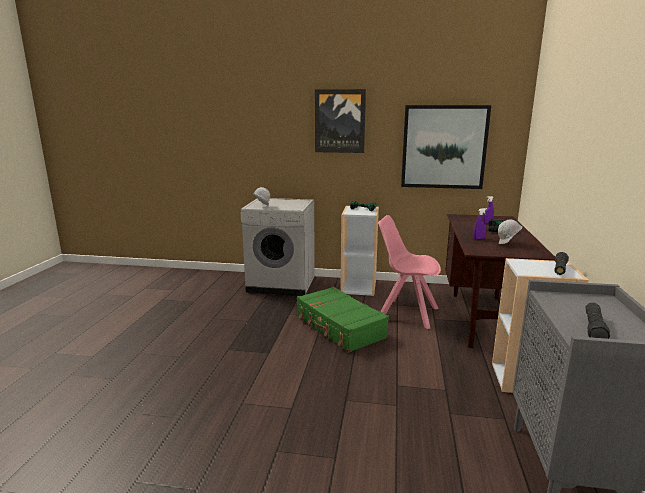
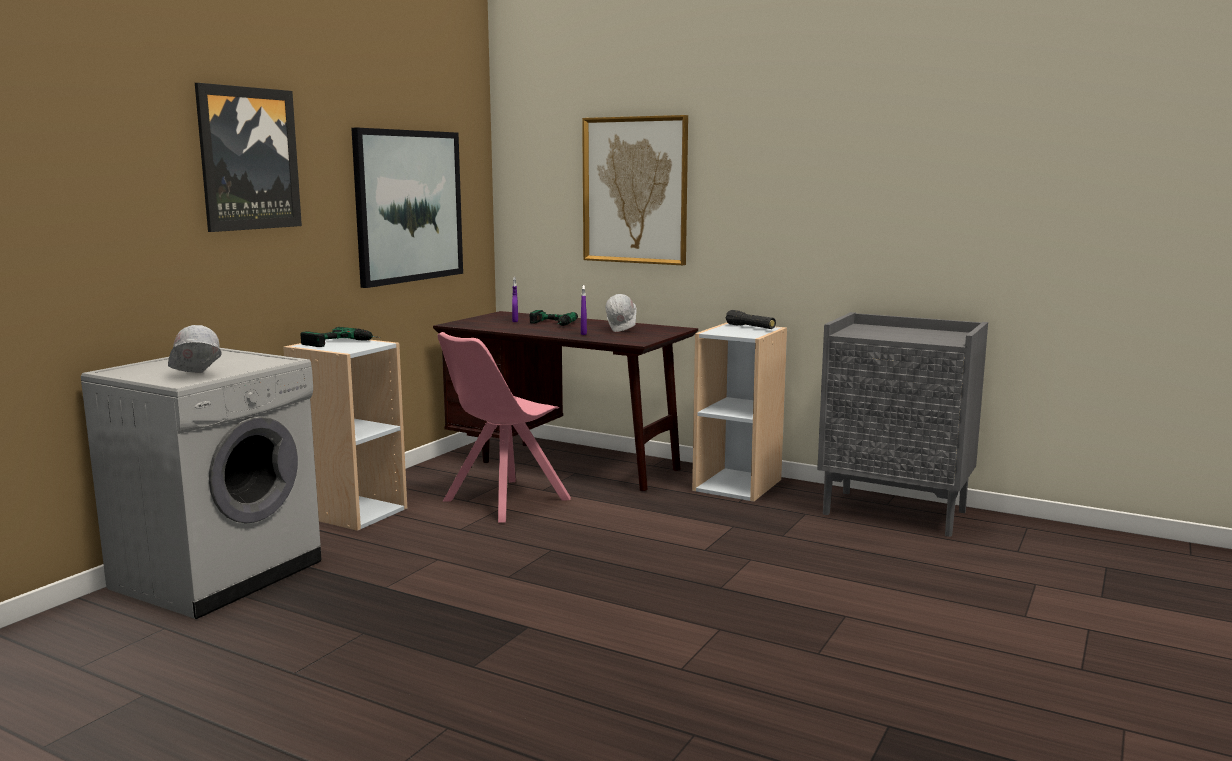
camera: 70 degrees left, 5 degrees down
green suitcase [297,286,389,353] -> none
black flashlight [586,303,610,339] -> none
none -> picture [582,115,688,265]

